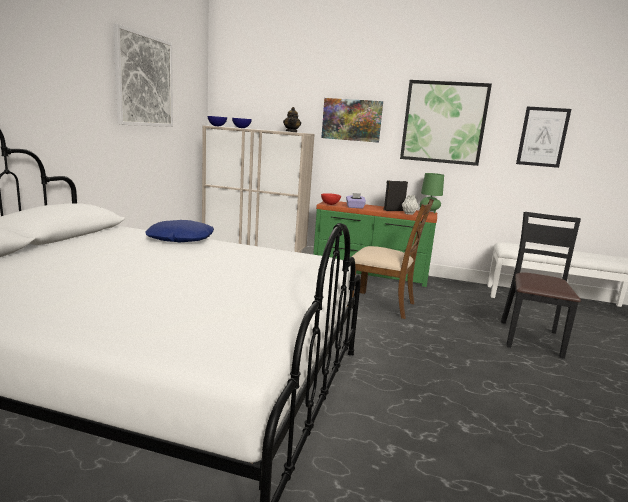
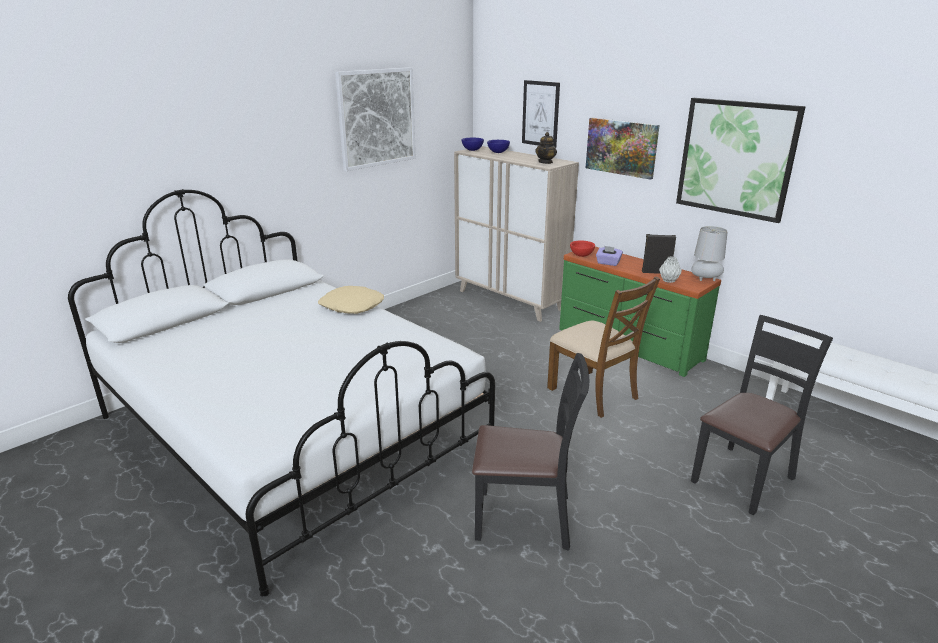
camera: 30 degrees right, 10 degrees up
blue pillow [145,220,214,242] -> beige pillow [318,286,384,314]
green table lamp [420,173,444,213] -> grey table lamp [691,226,728,281]
picture [516,106,571,168] -> picture moved to [522,80,560,148]
none -> black chair [472,353,589,551]

